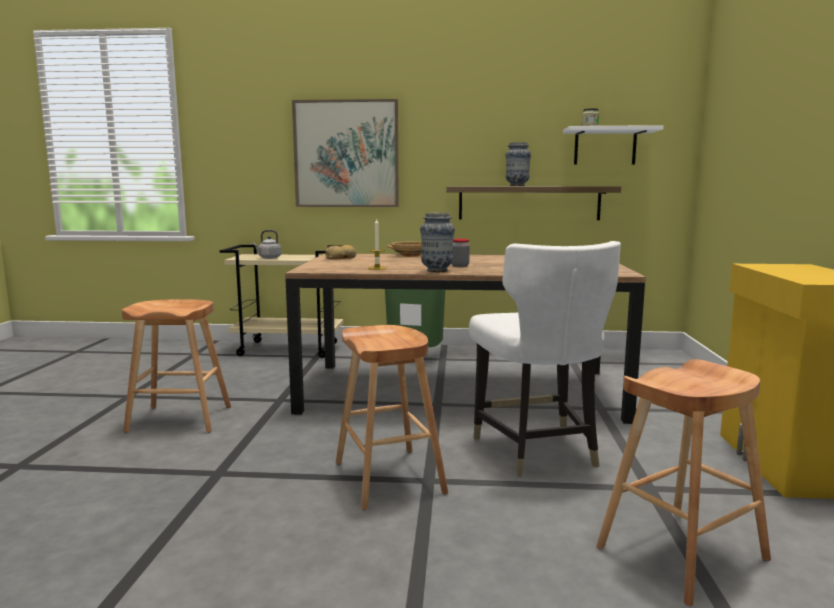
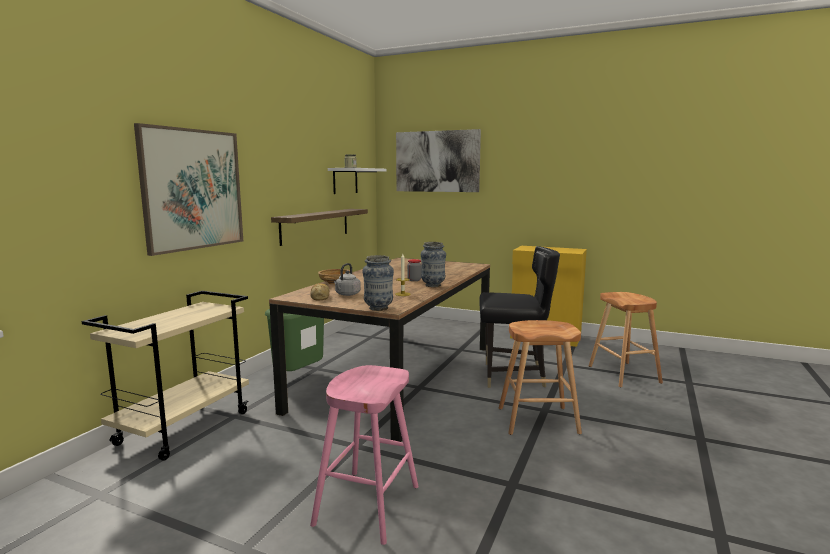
camera: 70 degrees left, 0 degrees up
brown stool [122,299,231,433] -> pink stool [310,365,419,545]
grey kettle [253,230,281,259] -> grey kettle moved to [334,263,361,296]
white chair [469,241,621,477] -> black chair [479,246,560,388]
vase [506,142,531,186] -> vase moved to [362,255,394,311]
none -> picture [396,129,481,192]

